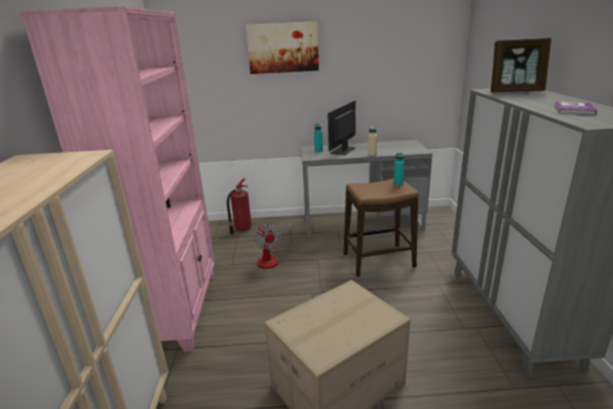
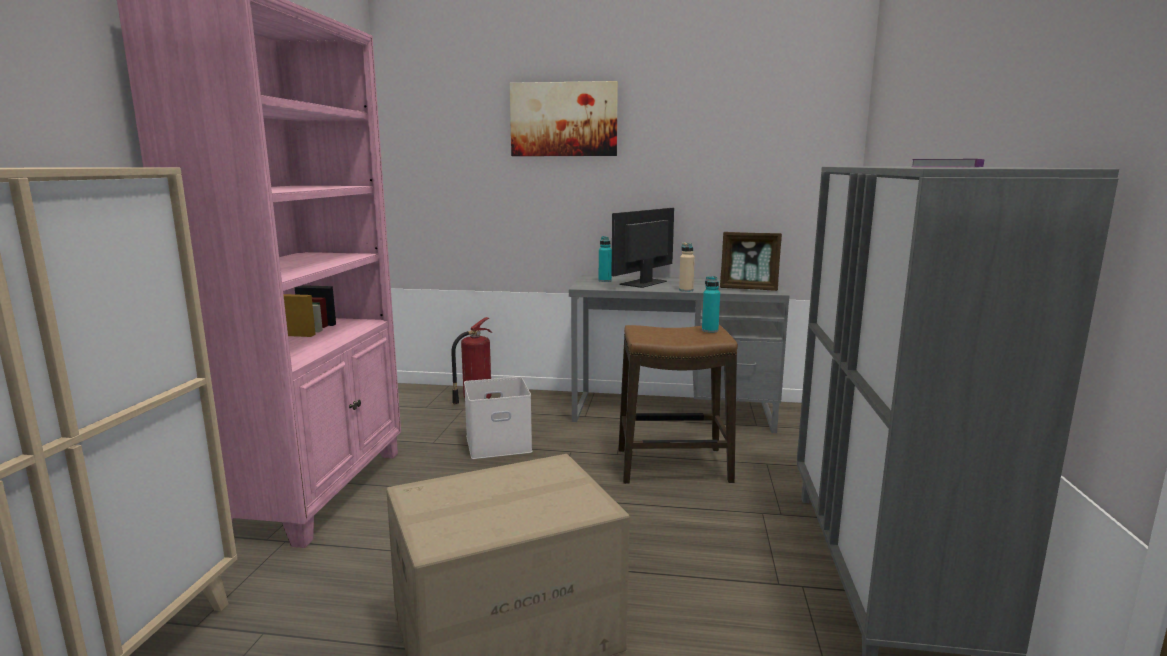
camera: 10 degrees right, 10 degrees down
fan [255,222,292,269] -> white storage box [464,377,532,459]
picture frame [491,38,551,92] -> picture frame moved to [720,232,782,291]

